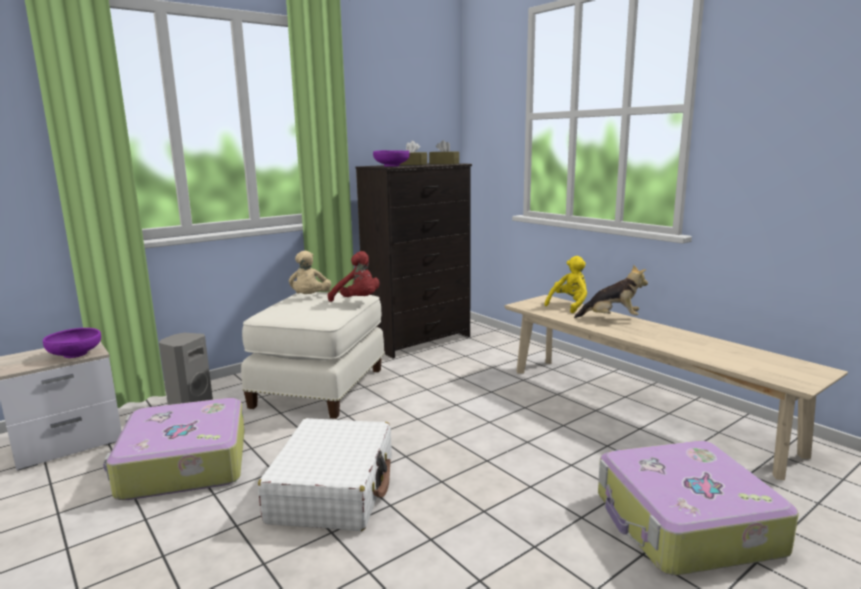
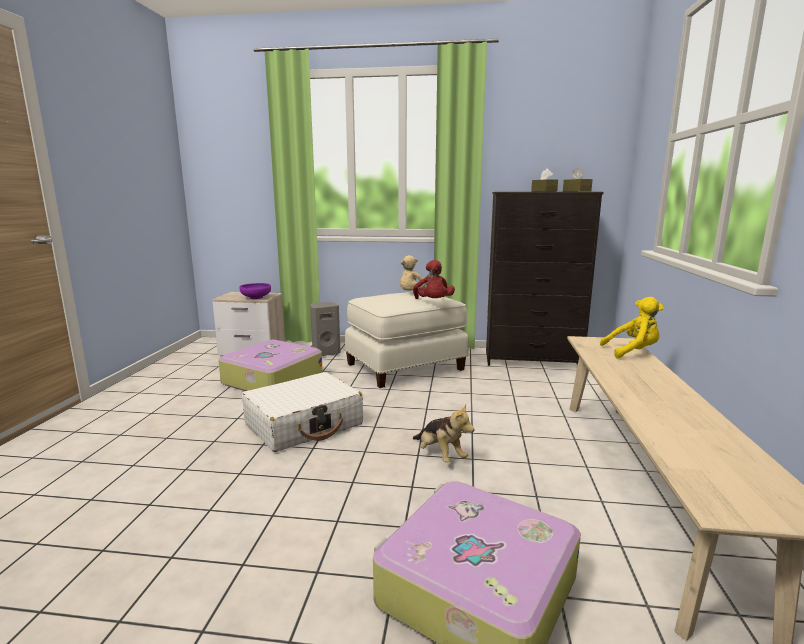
camera: 45 degrees right, 0 degrees up
purple bowl [373,150,410,167] -> none
plush toy [574,265,648,318] -> plush toy moved to [413,404,474,463]

